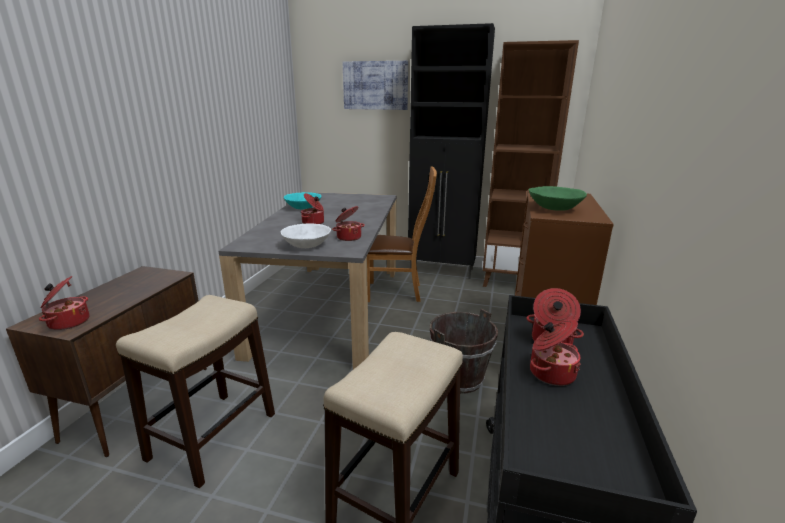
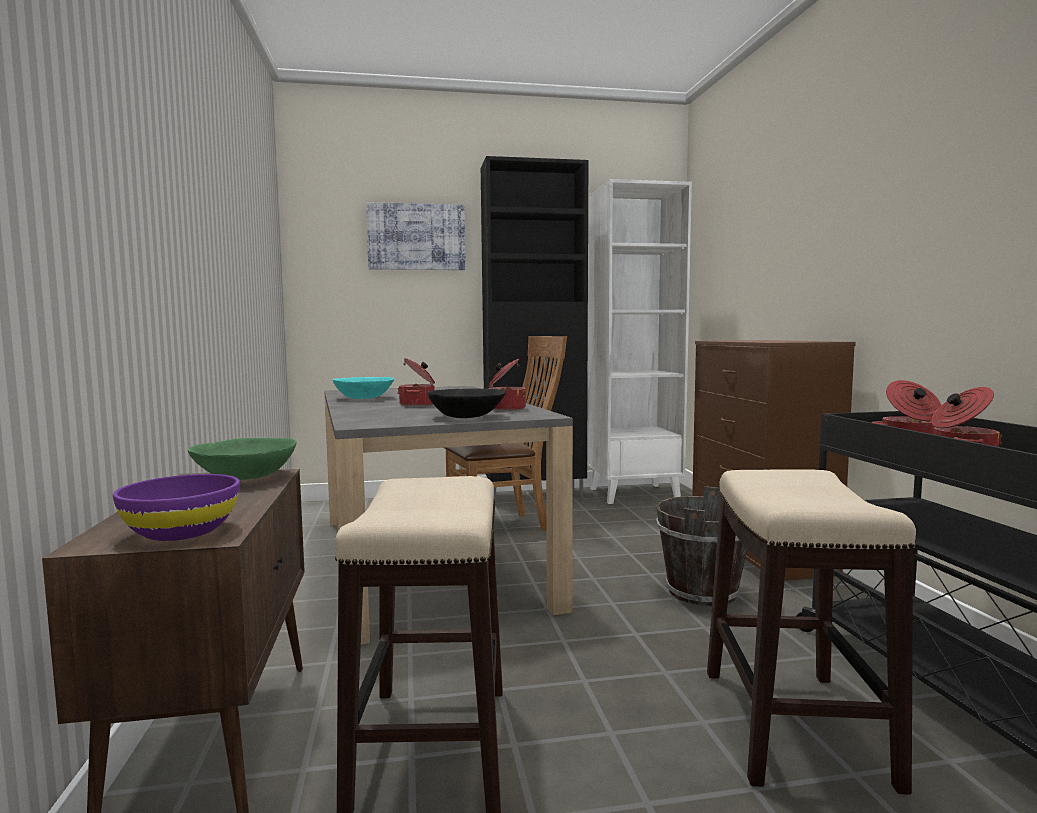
camera: 25 degrees left, 15 degrees down
cooking pot [39,276,90,330] -> purple bowl [113,474,240,541]
white bowl [280,223,331,248] -> black bowl [427,388,506,418]
brown bookcase [483,40,579,287] -> white bookcase [588,179,692,504]
green bowl [528,186,587,211] -> green bowl moved to [188,438,297,480]

